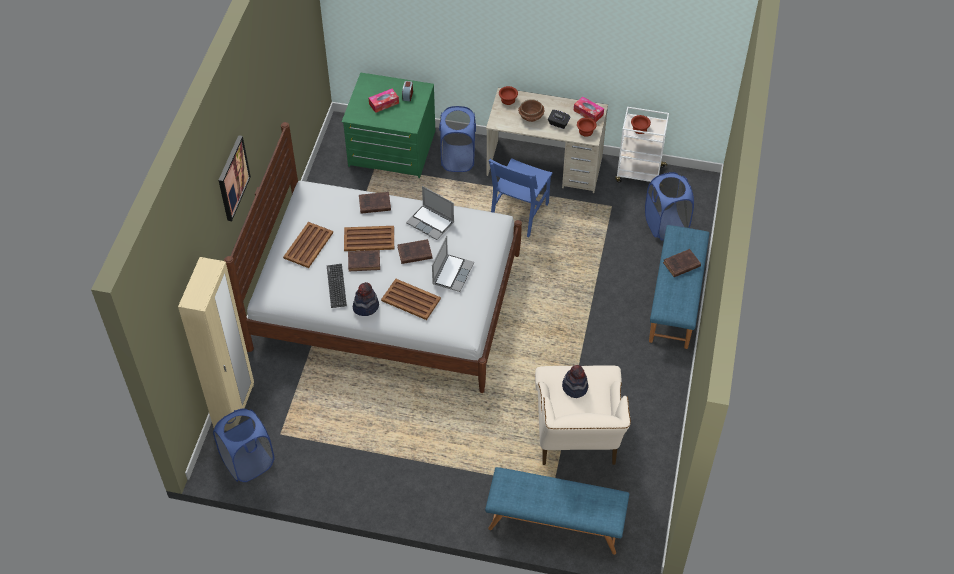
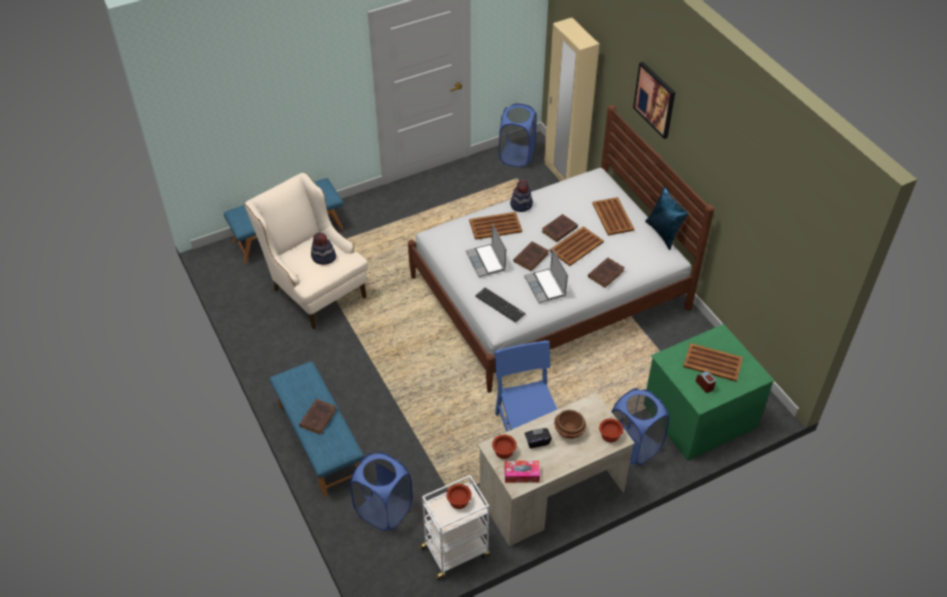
camera: 140 degrees right, 5 degrees down
keyboard [327,264,347,308] -> keyboard moved to [475,288,526,323]
tissue box [369,89,399,113] -> brown tray [683,343,743,382]
laptop [406,186,454,240] -> laptop turned 105 degrees counterclockwise [524,248,568,303]
none -> blue pillow [645,186,689,250]

